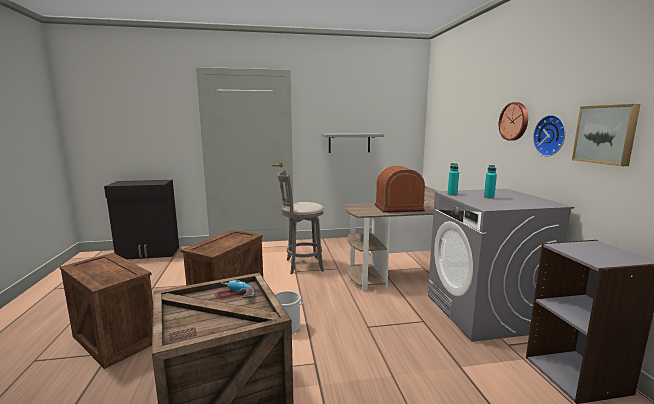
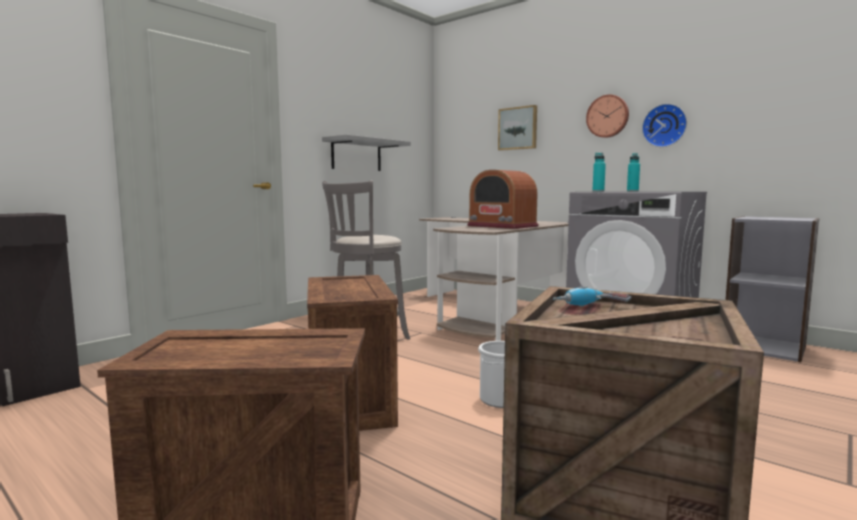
camera: 40 degrees left, 5 degrees down
radio [375,166,425,213] -> radio turned 90 degrees counterclockwise [467,170,539,229]
picture [572,104,640,166] -> picture moved to [498,105,537,151]

